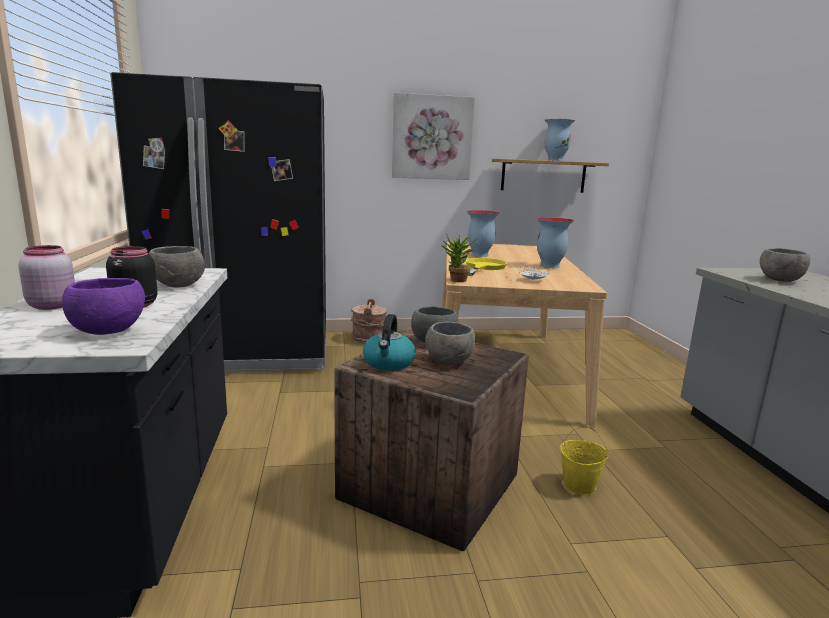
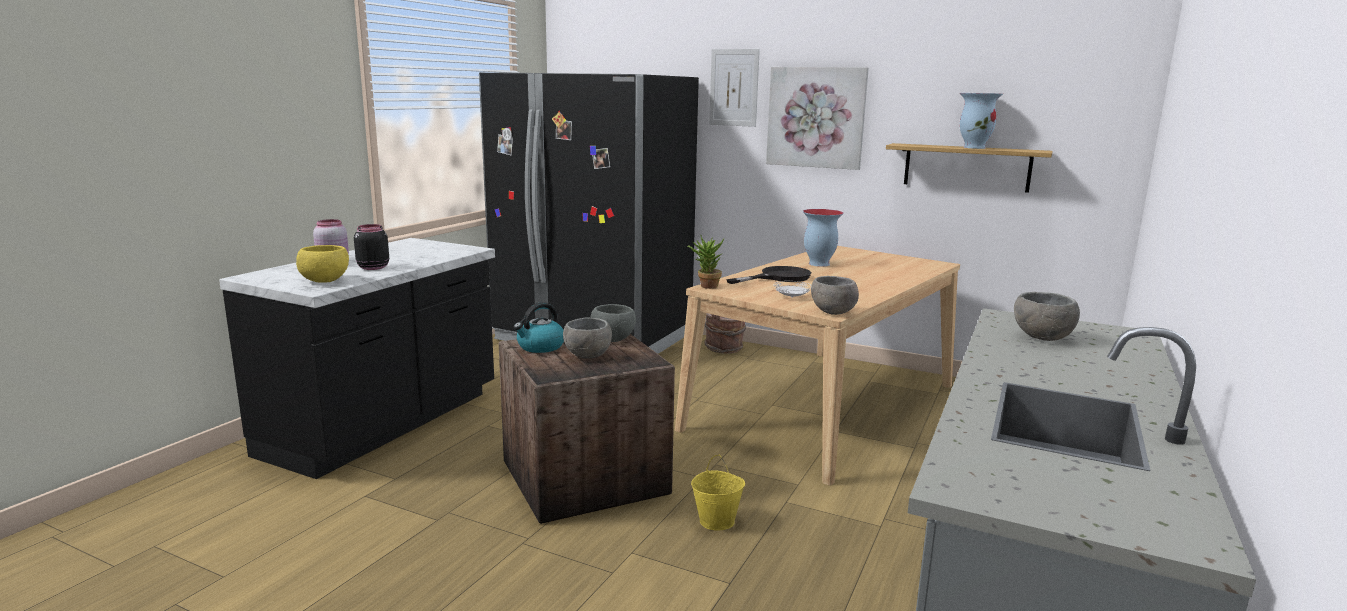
camera: 35 degrees right, 0 degrees up
purple bowl [62,278,145,335] -> yellow bowl [296,245,349,283]
grey bowl [149,246,205,288] -> grey bowl moved to [811,276,859,315]
yellow frying pan [466,258,507,276] -> black frying pan [726,266,811,284]
vase [537,217,574,268] -> none
none -> picture [709,49,760,127]

